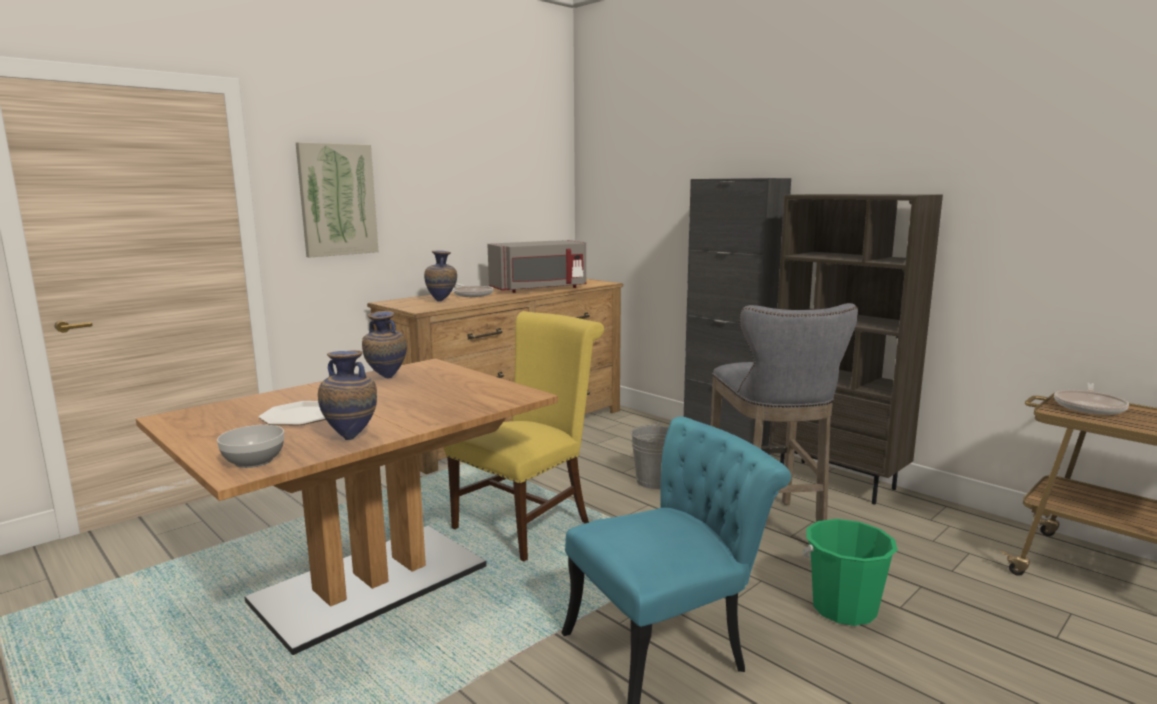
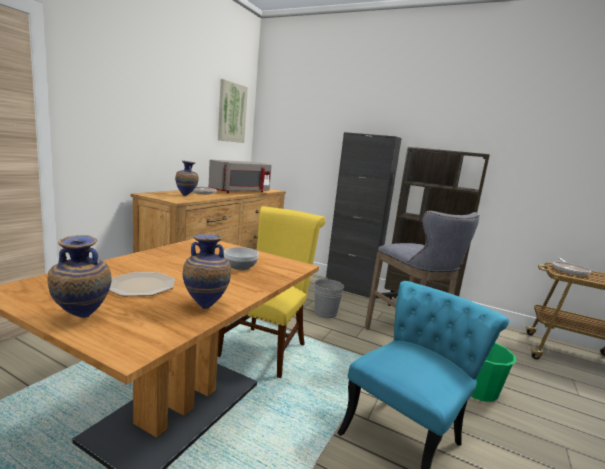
camera: 20 degrees left, 0 degrees up
bowl [217,425,284,468] -> bowl moved to [224,247,259,270]
picture [296,142,378,258] -> picture moved to [218,79,248,143]
vase [362,311,407,378] -> vase moved to [48,235,111,318]

